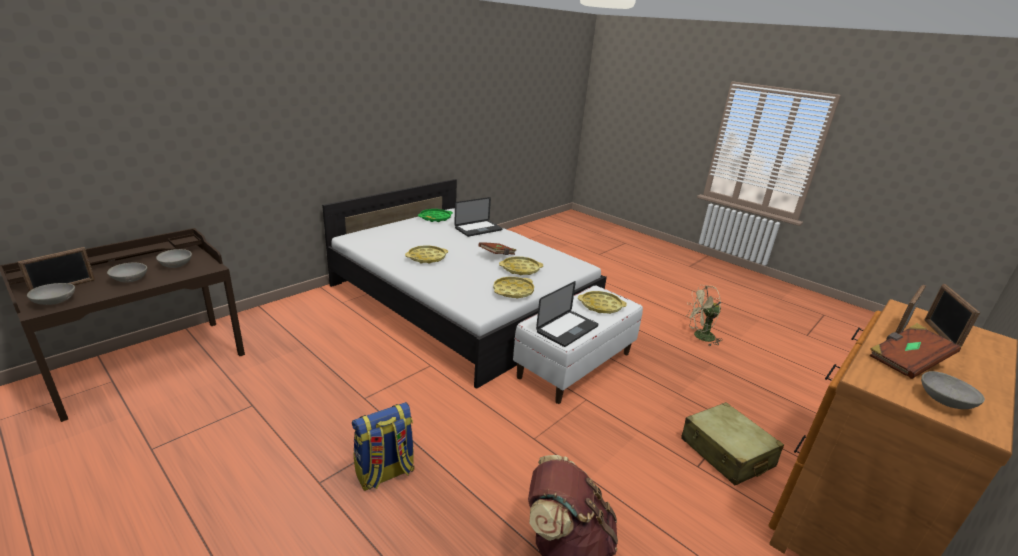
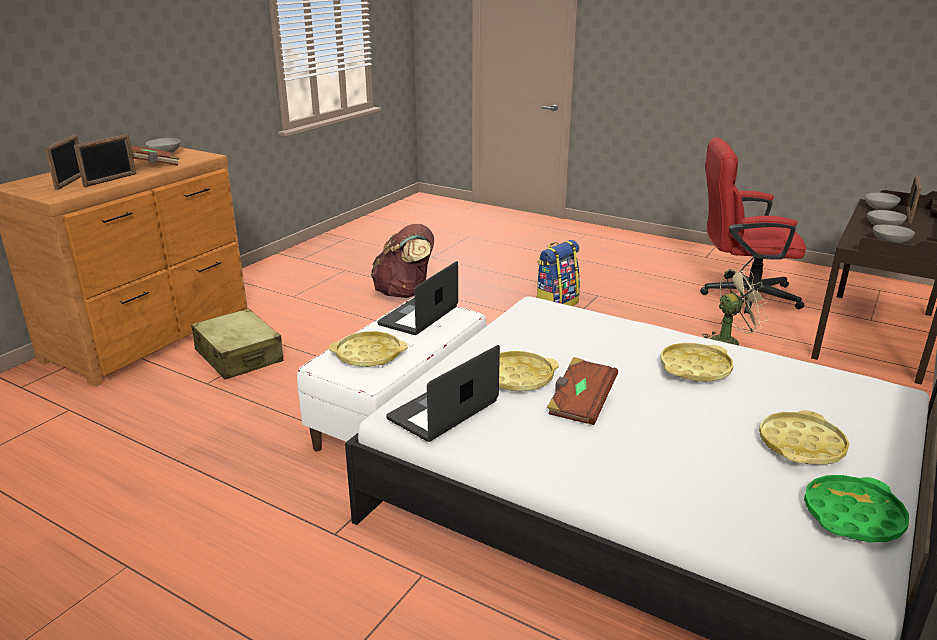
camera: 170 degrees right, 0 degrees up
laptop [454,197,503,237] -> laptop moved to [386,345,500,442]
yellow tray [493,277,534,299] -> yellow tray moved to [759,410,849,464]
beige fan [686,285,723,346] -> beige fan moved to [702,268,768,346]
none -> red office chair [700,137,806,314]

